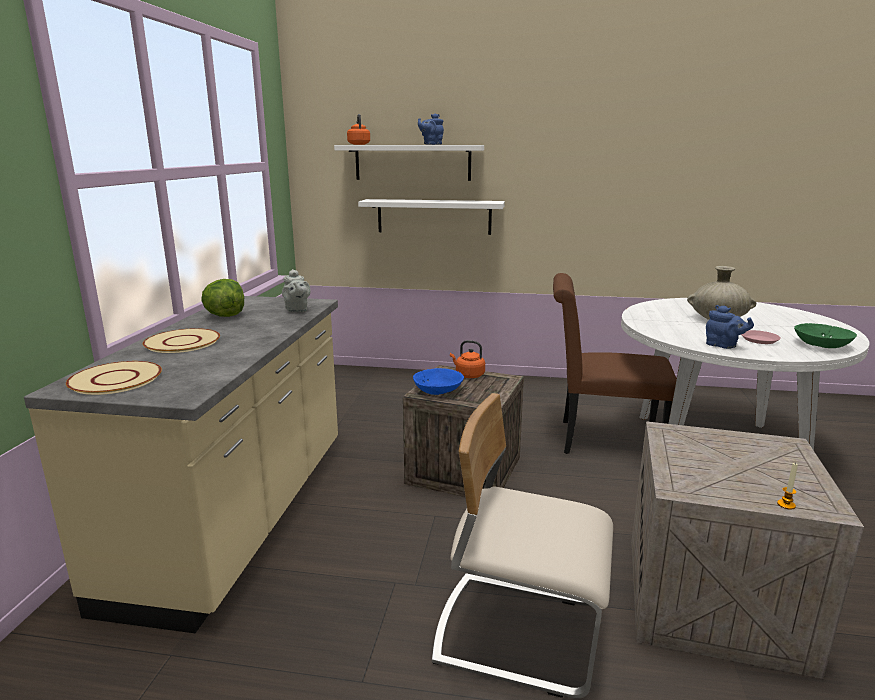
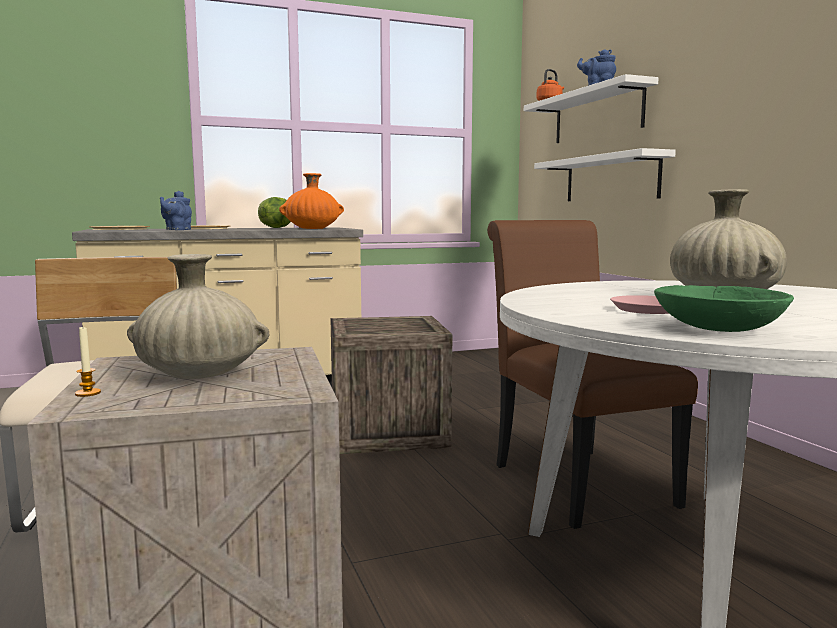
camera: 60 degrees right, 10 degrees down
grey teapot [282,269,311,312] -> orange vase [279,173,344,229]
blue bowl [413,368,464,395] -> none
orange kettle [450,340,485,378] -> none
blue teapot [706,305,754,349] -> blue teapot moved to [160,191,192,230]
none -> beige vase [127,254,269,379]

